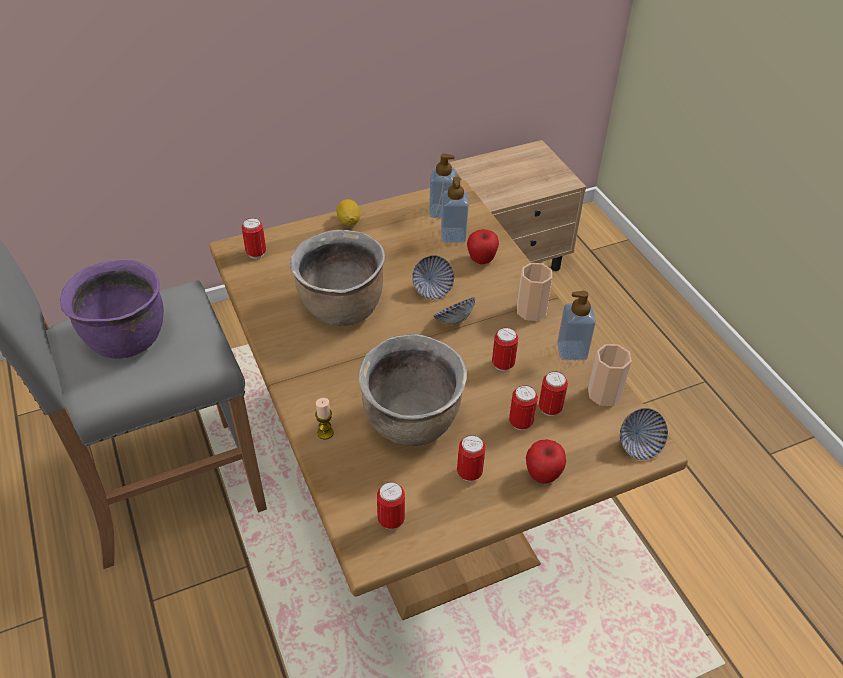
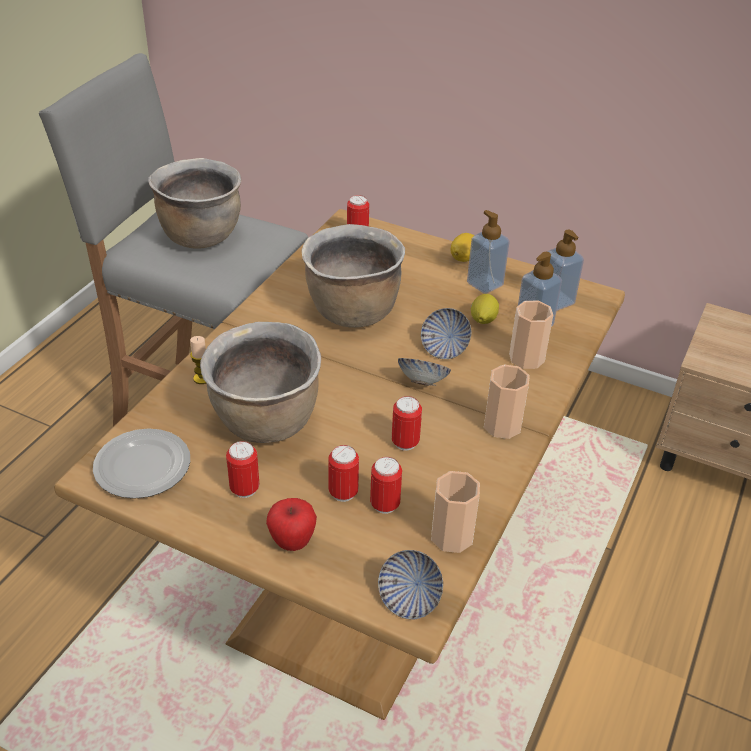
camera: 50 degrees right, 5 degrees down
purple cooking pot [60,260,164,359] -> brown cooking pot [148,158,242,249]
can [377,482,405,529] -> plate [93,428,190,499]
apple [467,229,499,264] -> cup [509,301,553,369]
soap dispenser [557,291,596,360] -> soap dispenser moved to [467,210,510,294]
none -> lemon [471,294,499,324]

